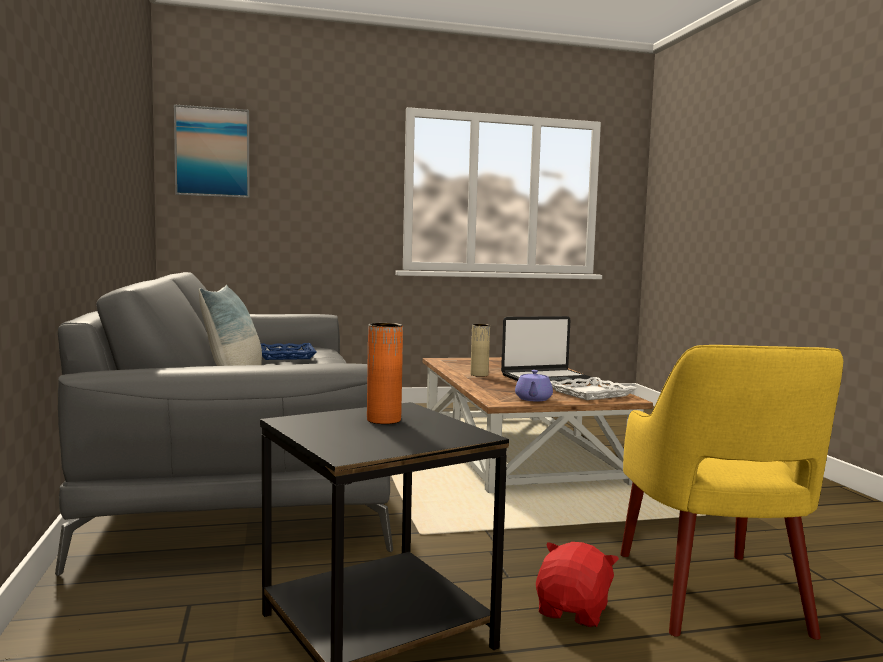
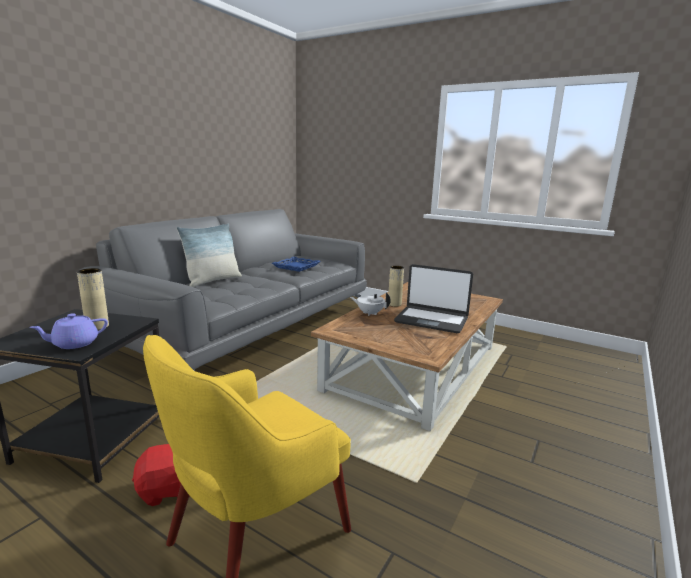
camera: 45 degrees right, 10 degrees up
picture [174,104,250,198] -> none
orange vase [367,323,403,424] -> beige vase [77,268,109,330]
purple teapot [515,370,553,401] -> purple teapot moved to [30,313,108,349]
white tray [550,377,637,400] -> none
none -> white teapot [351,292,391,316]

